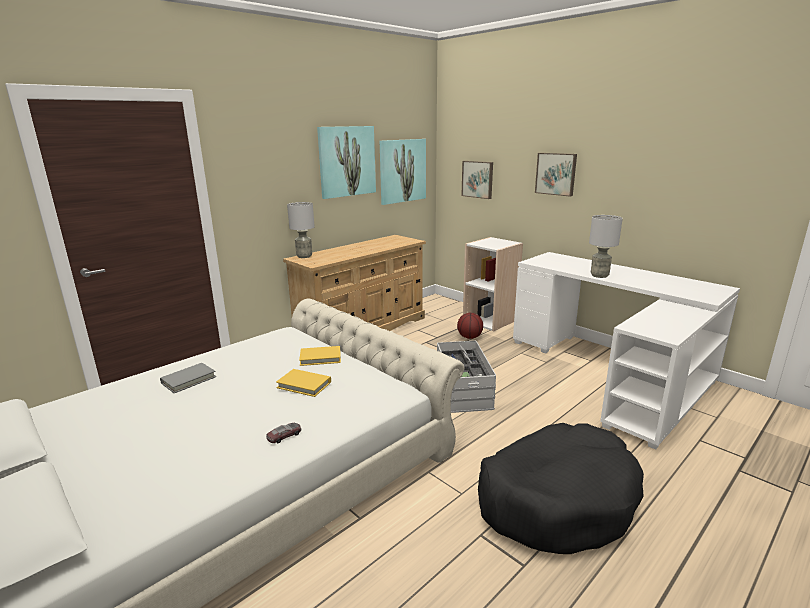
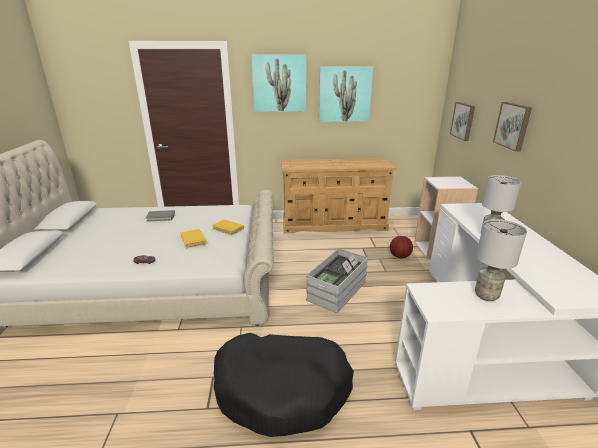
camera: 40 degrees right, 5 degrees up
grey table lamp [287,202,315,258] -> grey table lamp moved to [475,219,527,301]
picture [380,139,426,205] -> picture moved to [252,54,306,112]

